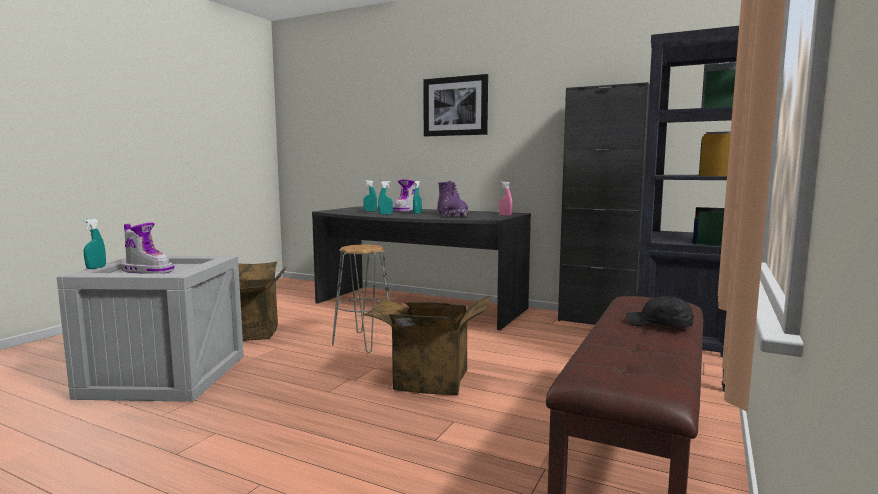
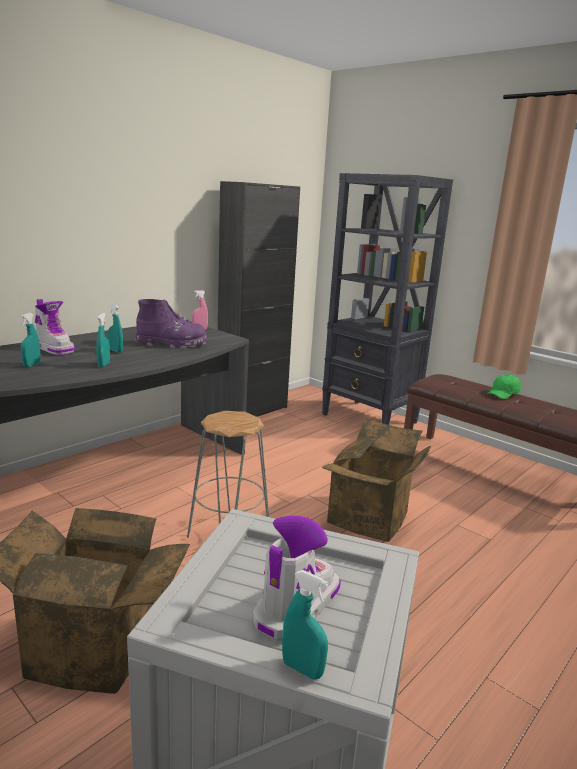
camera: 75 degrees left, 10 degrees up
picture [423,74,488,136] -> none
black cap [626,296,694,327] -> green cap [487,375,521,399]

